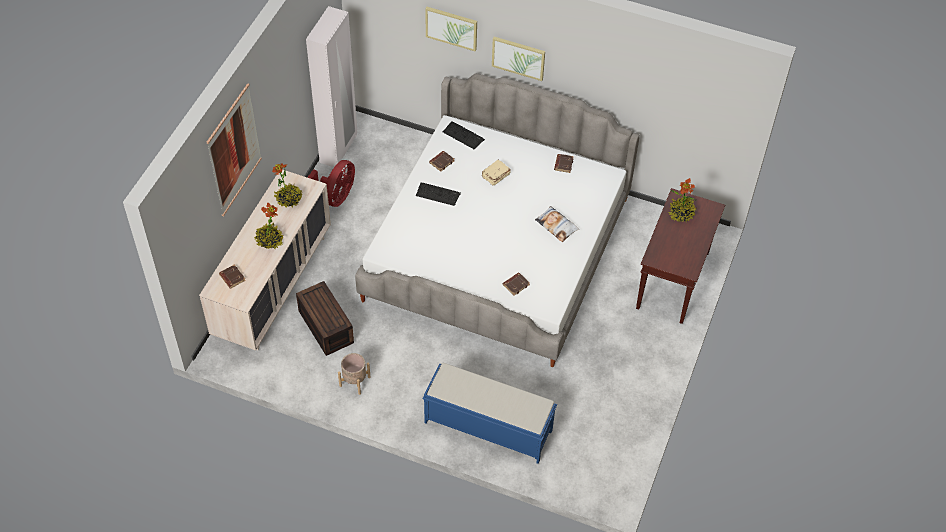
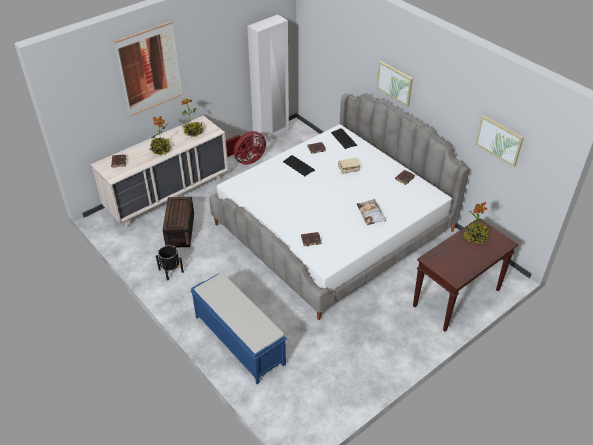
camera: 30 degrees right, 10 degrees down
beige planter [338,353,370,395] -> black planter [156,245,184,280]
picture [425,6,477,52] -> picture moved to [475,115,524,167]

